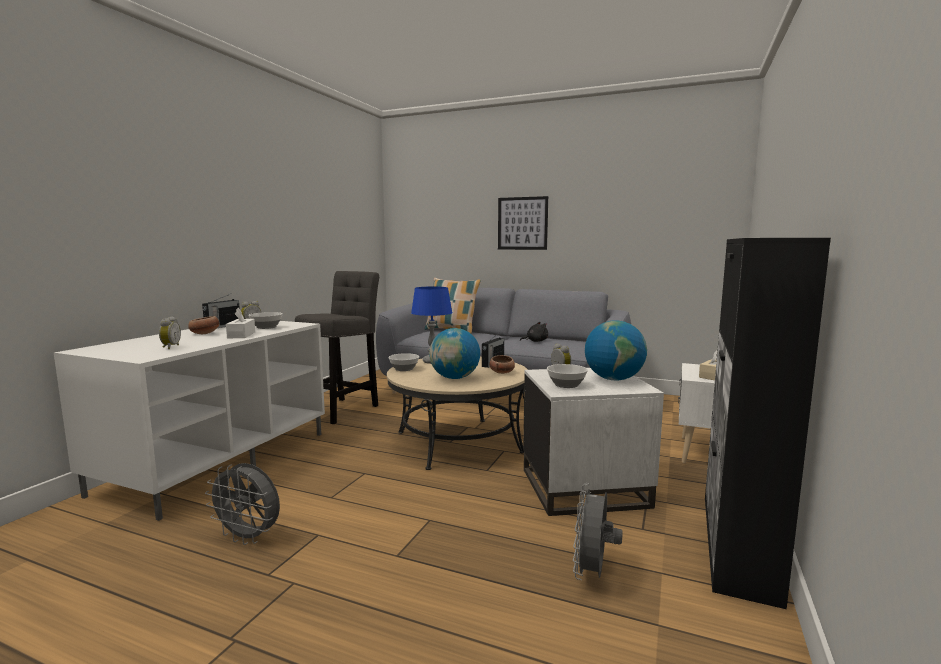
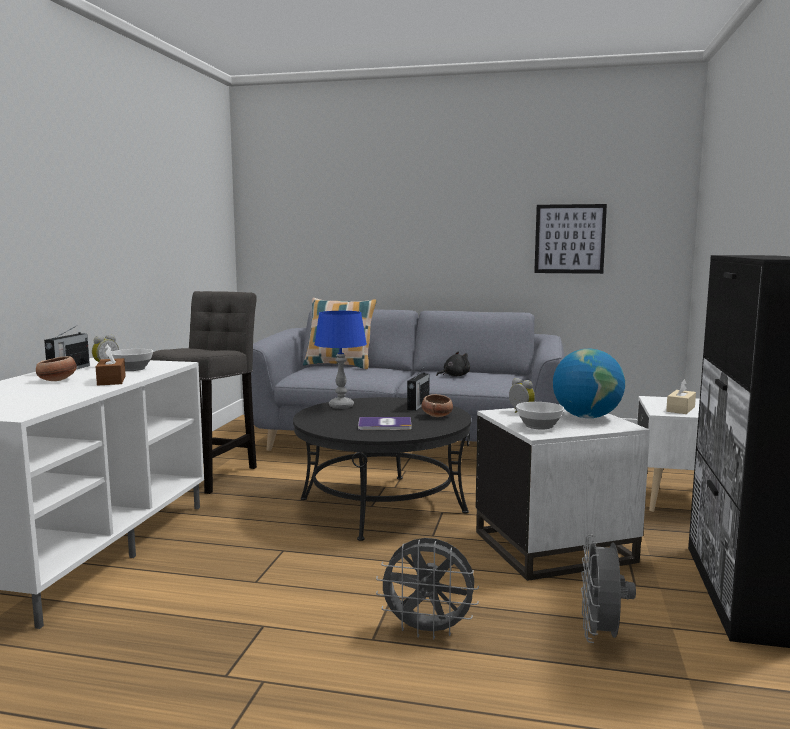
camera: 10 degrees left, 0 degrees up
alarm clock [159,316,181,349] -> none
grey fan [205,463,280,545] -> grey fan moved to [376,538,479,639]
white tissue box [226,308,255,338] -> brown tissue box [96,344,126,386]
beige coffee table [387,357,528,470] -> black coffee table [293,397,471,541]
bowl [388,353,419,371] -> none
globe [429,328,480,379] -> book [358,417,412,430]
picture [498,196,548,250] -> picture moved to [534,204,607,274]

